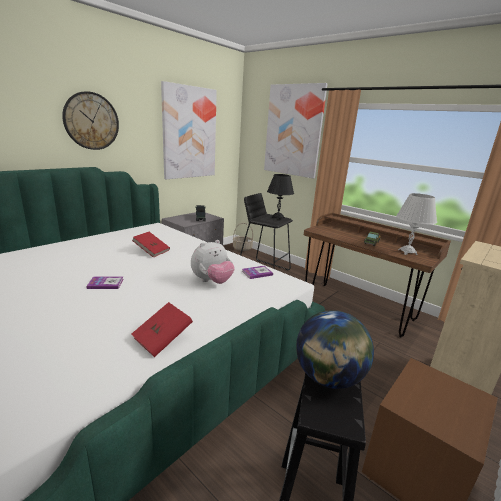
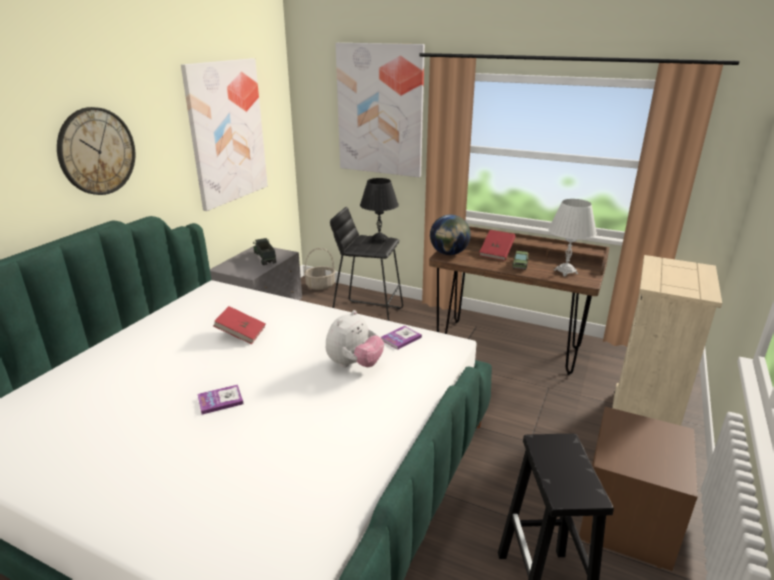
camera: 15 degrees left, 5 degrees up
red book [131,302,193,357] -> red book moved to [480,230,516,261]
globe [296,310,374,389] -> globe moved to [430,215,471,255]

